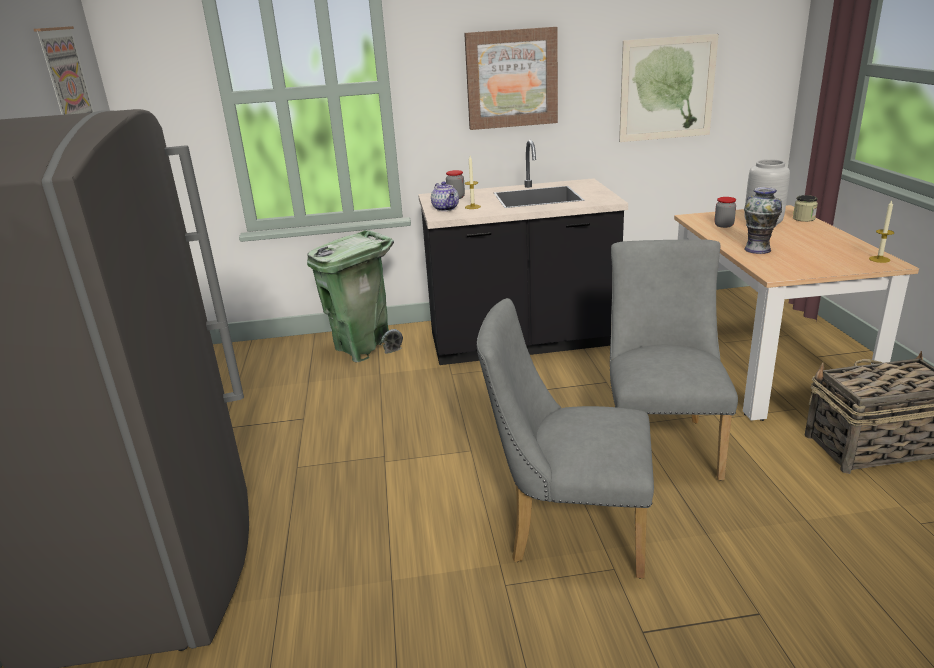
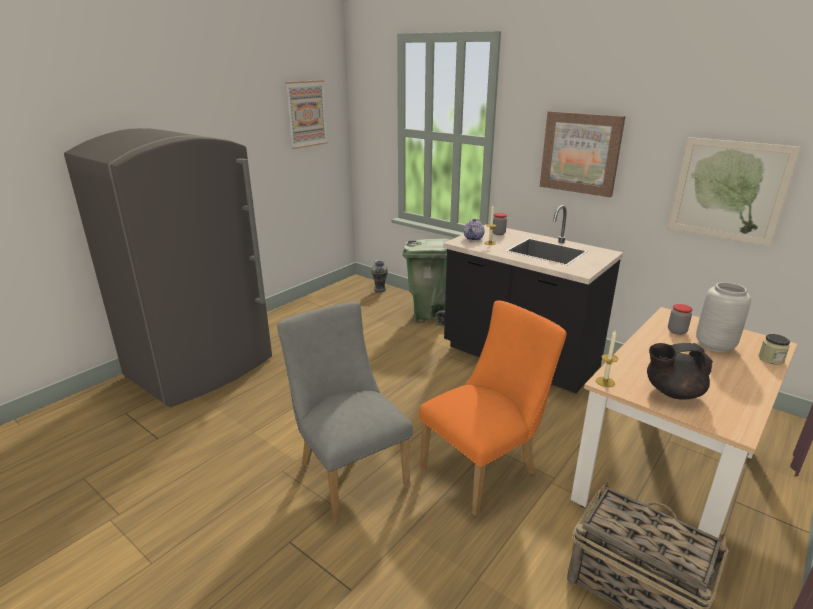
camera: 45 degrees right, 0 degrees up
grey chair [610,239,738,481] -> orange chair [419,300,566,516]
vase [744,187,782,254] -> vase moved to [371,260,388,292]
candle [869,201,894,263] -> candle moved to [596,330,618,387]
none -> black teapot [647,343,713,400]

